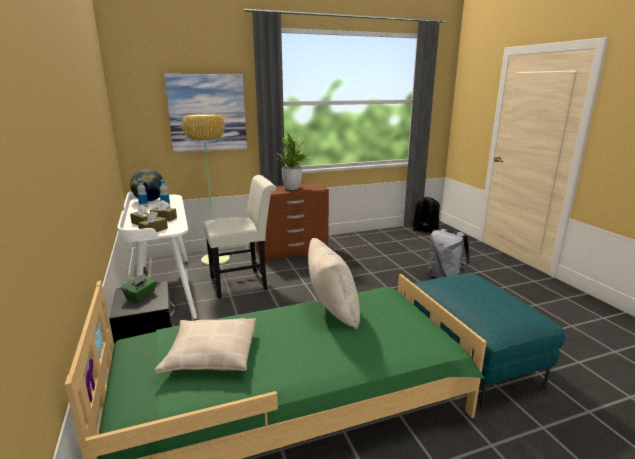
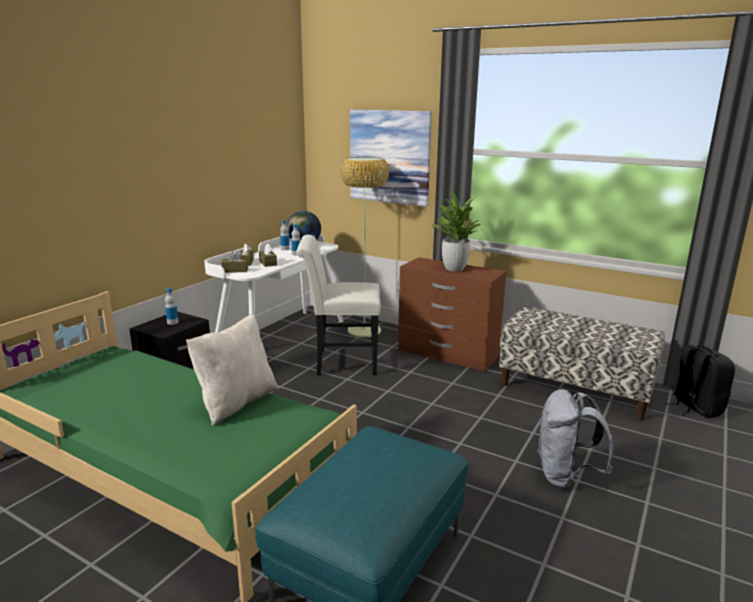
camera: 50 degrees right, 0 degrees up
green tissue box [121,274,157,302] -> bottle [165,288,179,325]
beige pillow [154,318,256,373] -> none
white chair [203,175,276,299] -> white chair turned 150 degrees clockwise [296,235,381,375]
none -> bench [499,306,665,420]

